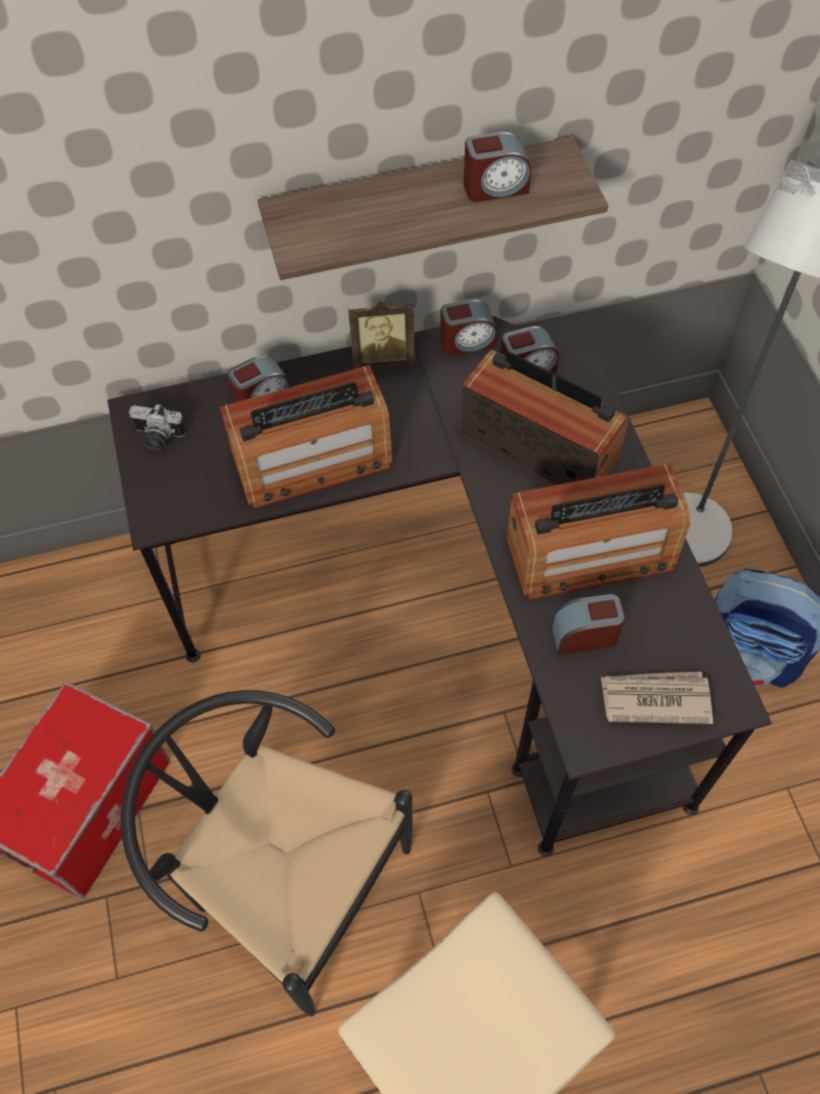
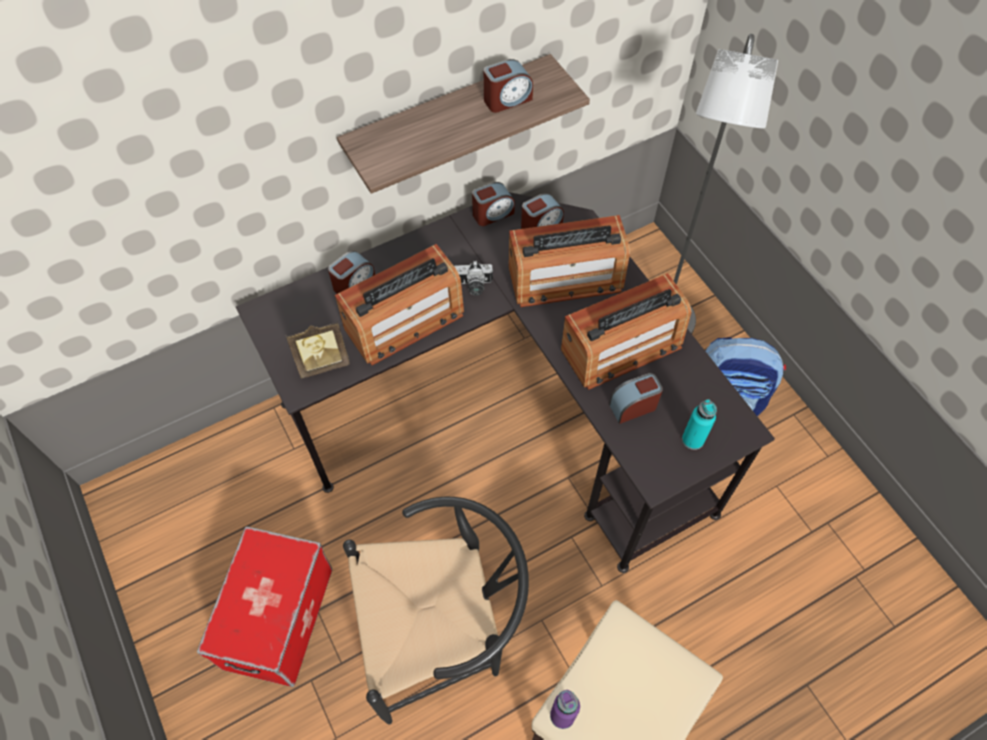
camera: 15 degrees left, 0 degrees up
black chair [121,690,413,1017] -> black chair turned 150 degrees clockwise [343,497,529,724]
camera [129,404,187,451] -> camera moved to [454,261,493,296]
picture frame [348,301,415,370] -> picture frame moved to [286,321,350,379]
radio [460,350,629,485] -> radio turned 150 degrees clockwise [508,215,630,307]
newspaper [600,672,713,724] -> turquoise bottle [682,400,717,450]
none -> purple bottle [550,690,580,729]

